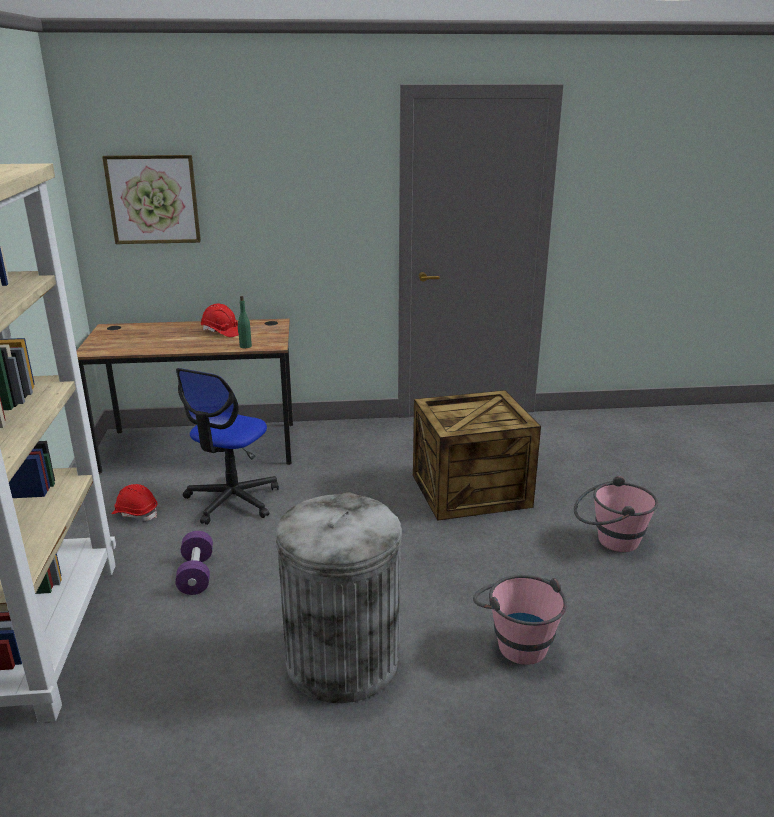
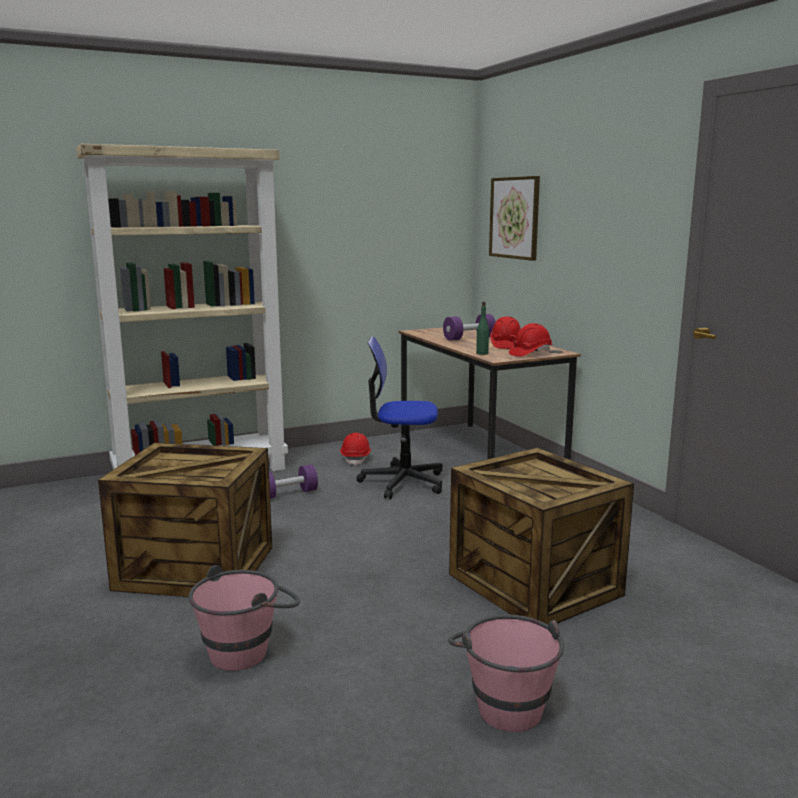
camera: 70 degrees right, 10 degrees down
grey trash can [275,492,402,703] -> crate [98,443,272,597]
none -> purple dumbbell [443,314,496,341]
none -> red hard hat [509,323,552,357]

